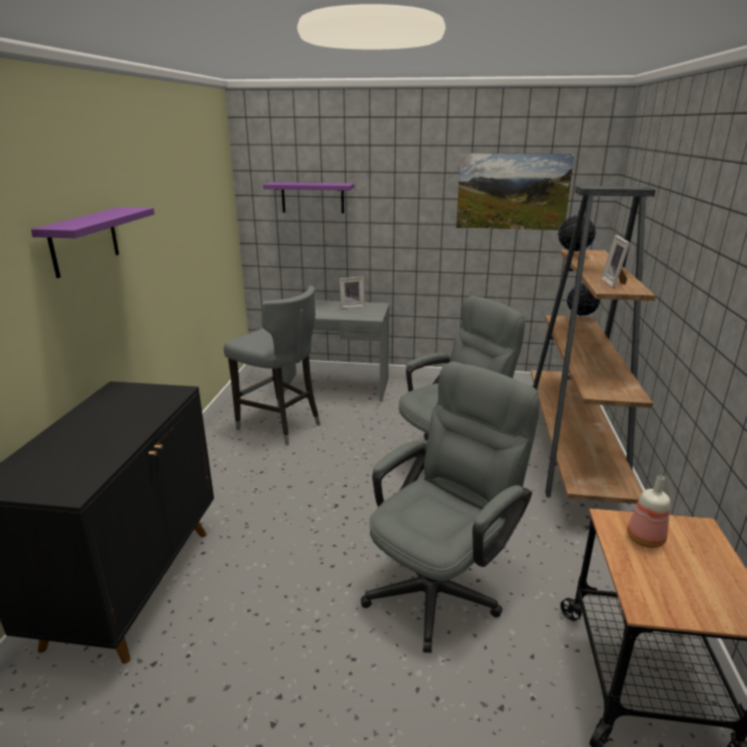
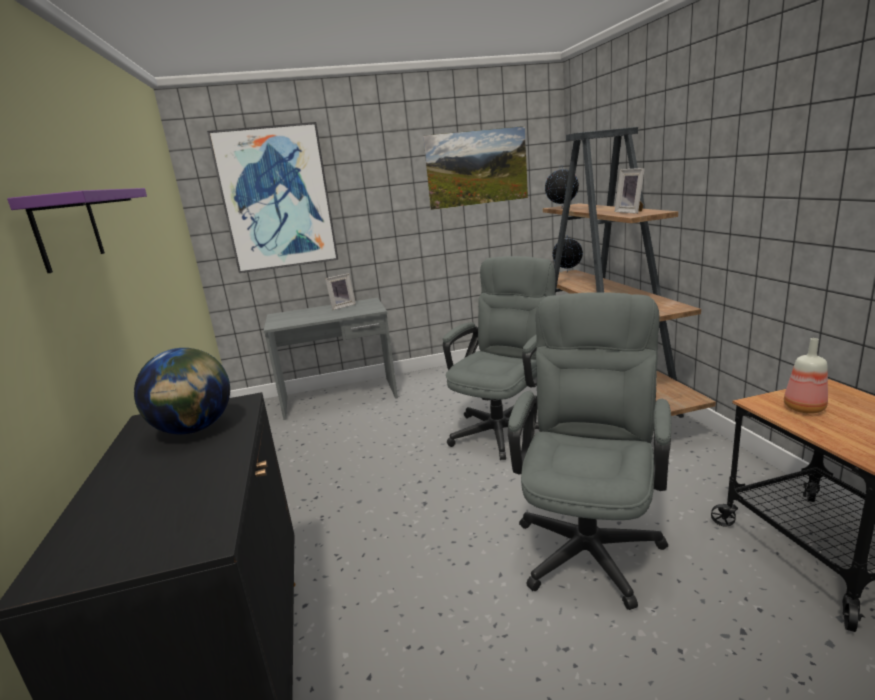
camera: 20 degrees left, 5 degrees down
grey stool [224,286,320,446] -> none
purple shelf [263,182,354,214] -> picture [207,122,338,273]
none -> globe [134,348,230,435]

